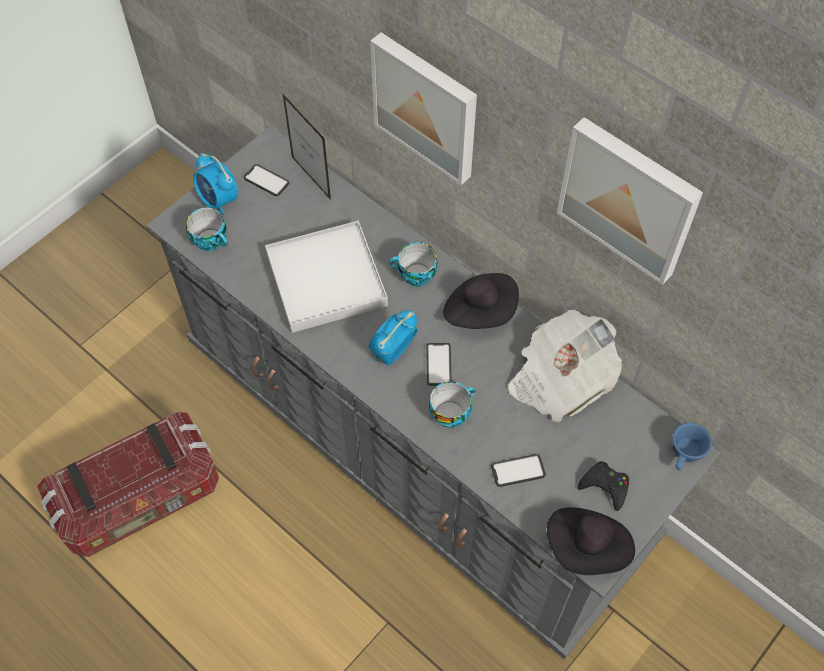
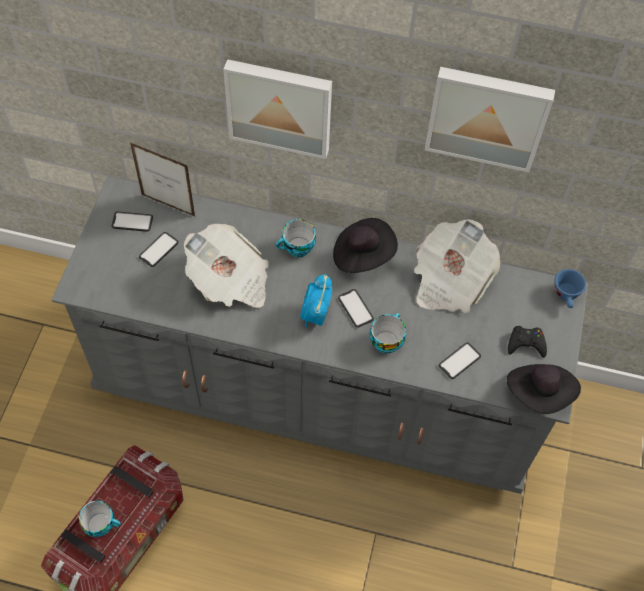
camera: 30 degrees left, 0 degrees up
cup [186,207,228,251] -> cup moved to [79,501,121,537]
alarm clock [193,153,238,215] -> none
white tray [265,221,388,333] -> newspaper [184,224,269,308]
none -> phone [139,232,179,267]

